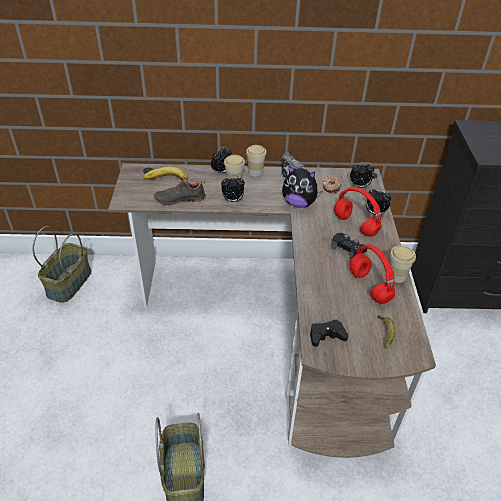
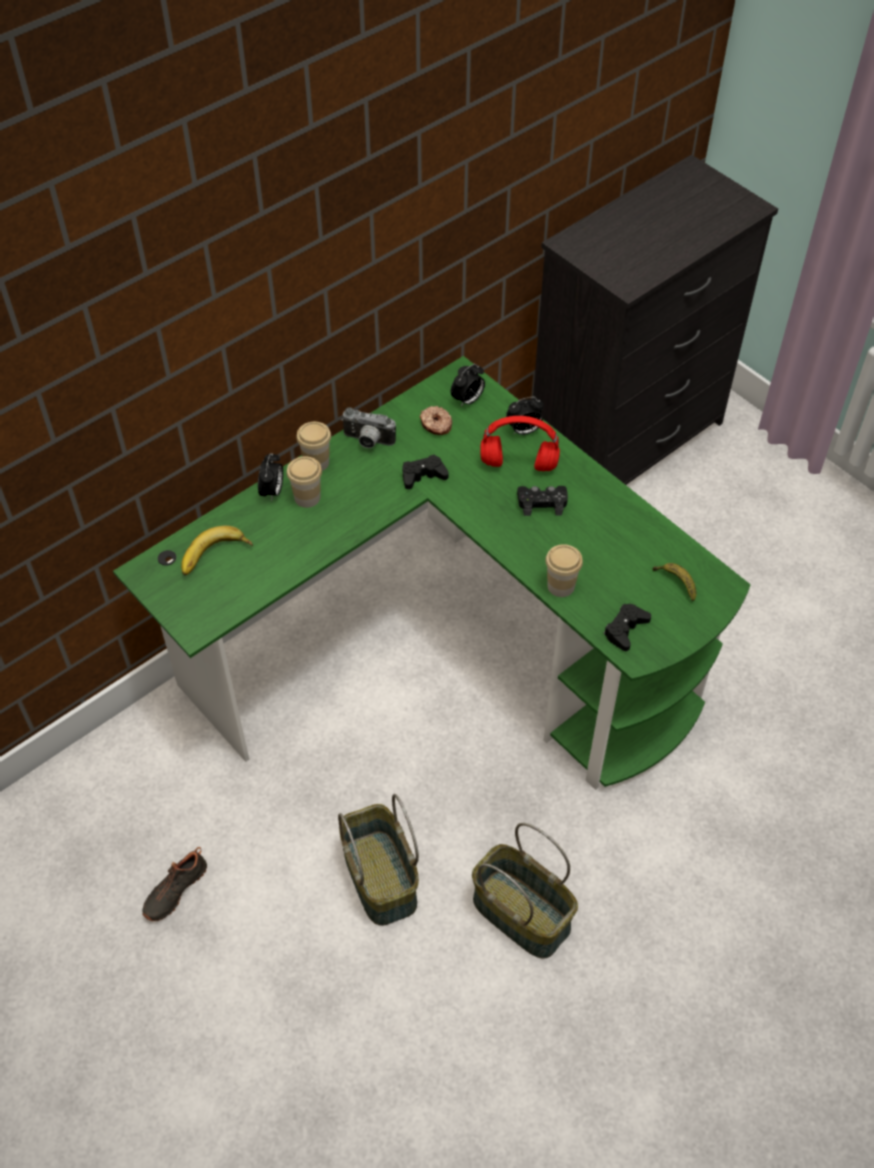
camera: 40 degrees left, 10 degrees up
basket [32,226,91,303] -> basket moved to [338,794,419,926]
brown desk [108,163,436,458] -> green desk [113,356,751,790]
black shoe [154,175,205,206] -> black shoe moved to [142,847,207,921]
alarm clock [221,176,245,202] -> none
plush toy [282,165,323,208] -> black game controller [402,455,449,489]
red headphones [349,244,395,304] -> none
cup [390,246,416,283] -> cup moved to [545,544,583,597]

